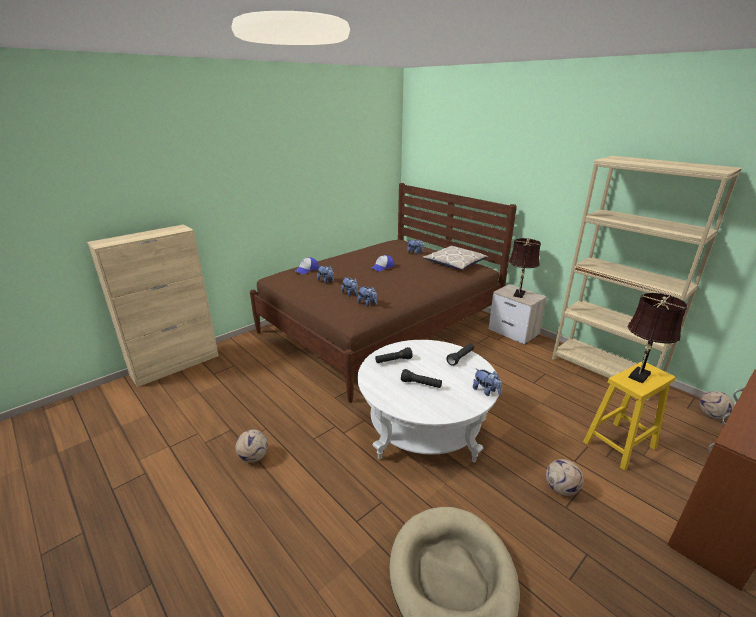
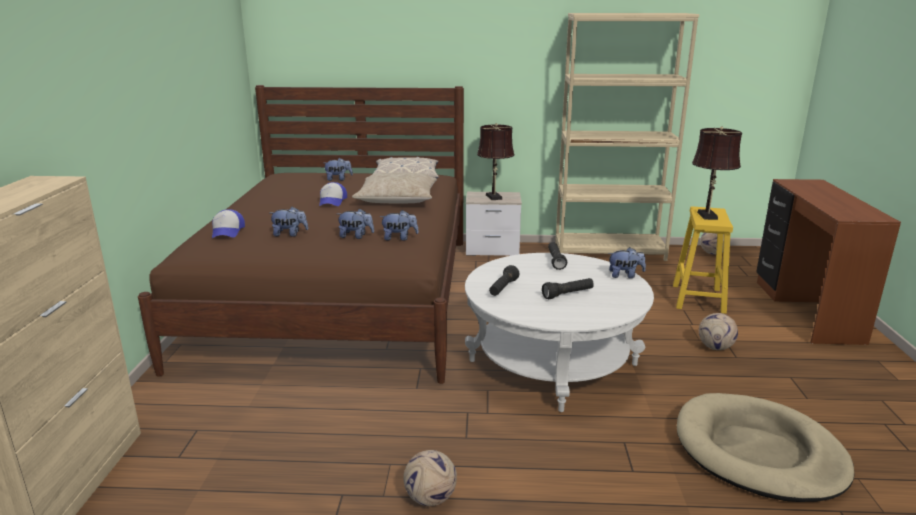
camera: 45 degrees left, 5 degrees down
none -> beige pillow [352,173,437,203]

